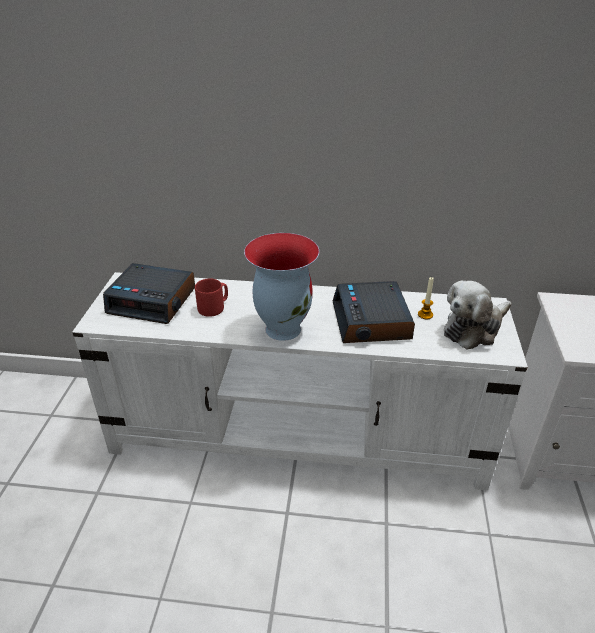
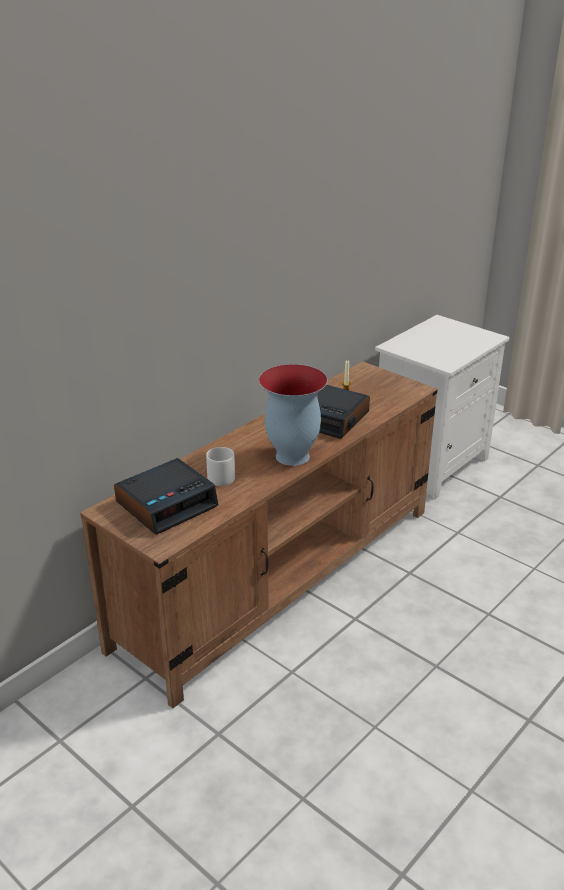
camera: 55 degrees left, 5 degrees down
white tv stand [72,272,528,491] -> brown tv stand [80,361,438,708]
red mug [195,278,228,317] -> white mug [206,447,235,486]
plush toy [444,281,512,350] -> none

